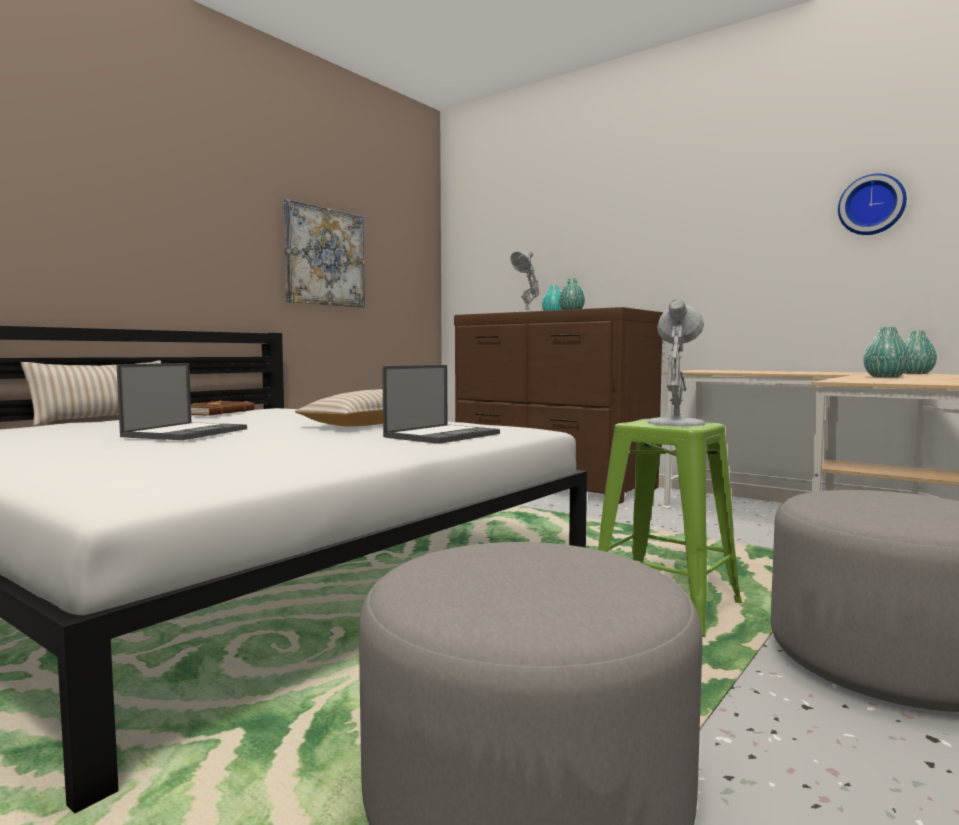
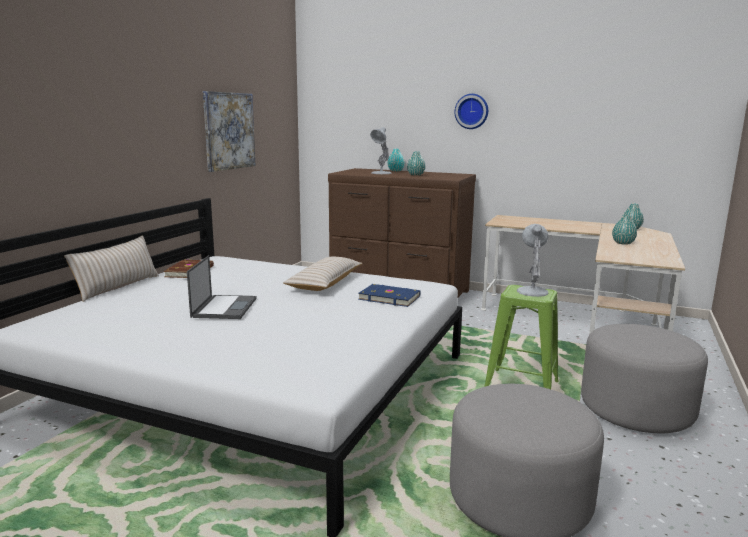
camera: 15 degrees left, 10 degrees up
laptop [382,365,500,444] -> blue book [358,284,421,307]
wall clock [838,174,907,235] -> wall clock moved to [455,94,488,129]

